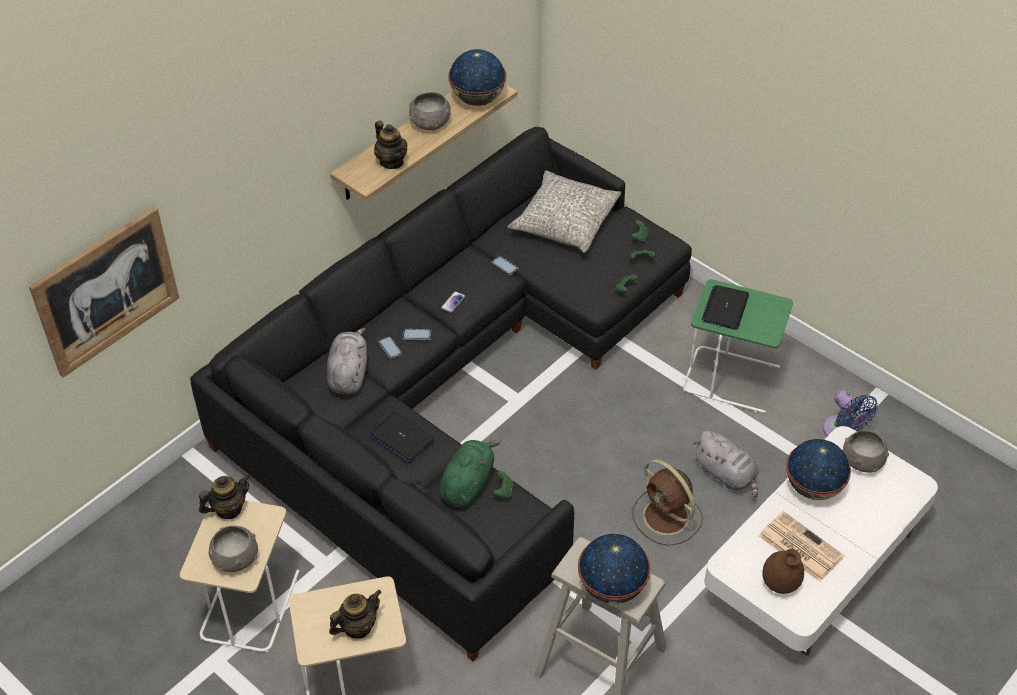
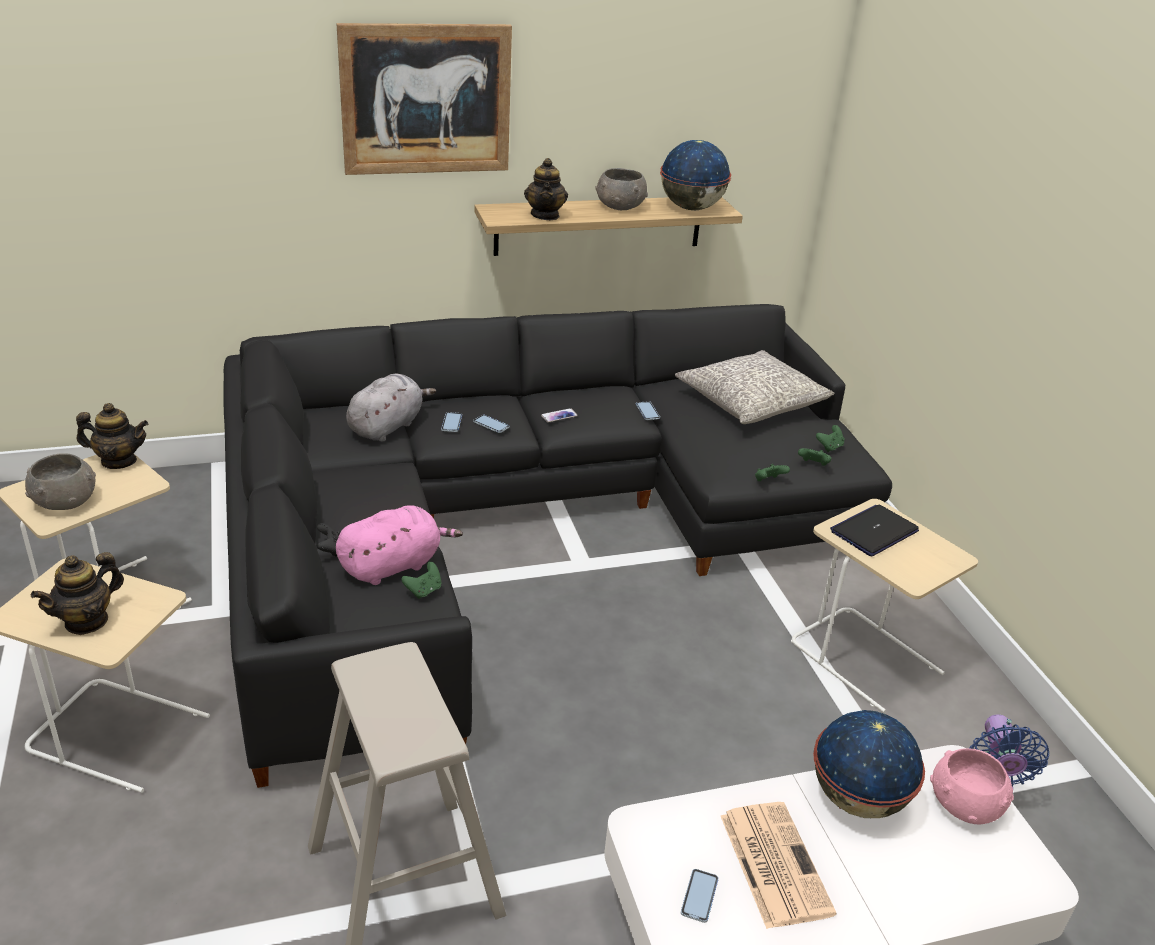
camera: 30 degrees right, 15 degrees down
picture [29,206,179,378] -> picture moved to [336,23,512,175]
teapot [329,590,382,638] -> teapot turned 135 degrees clockwise [31,552,124,635]
laptop [369,412,435,463] -> none
green plush toy [439,440,501,507] -> pink plush toy [336,505,463,585]
globe [578,534,651,604] -> none
brown fan [633,460,703,546] -> none
green side table [683,279,793,413] -> beige side table [791,499,978,713]
grey plush toy [694,430,758,498] -> none
brown vase [762,549,804,594] -> phone [681,869,719,923]
grey bowl [843,430,889,472] -> pink bowl [930,748,1014,824]

